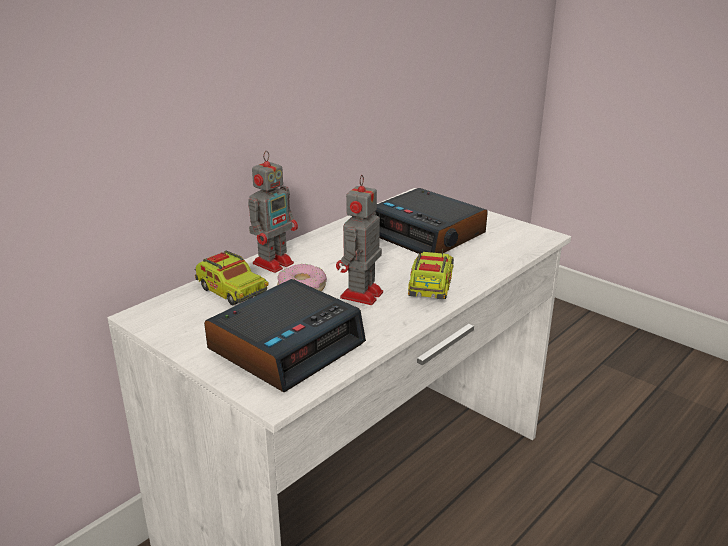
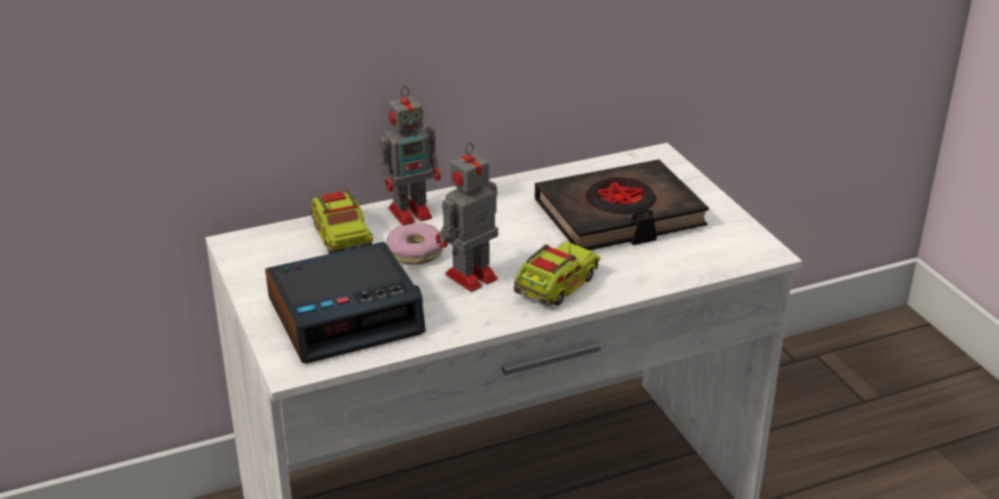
camera: 25 degrees right, 5 degrees up
alarm clock [375,188,488,254] -> black book [535,159,709,250]

